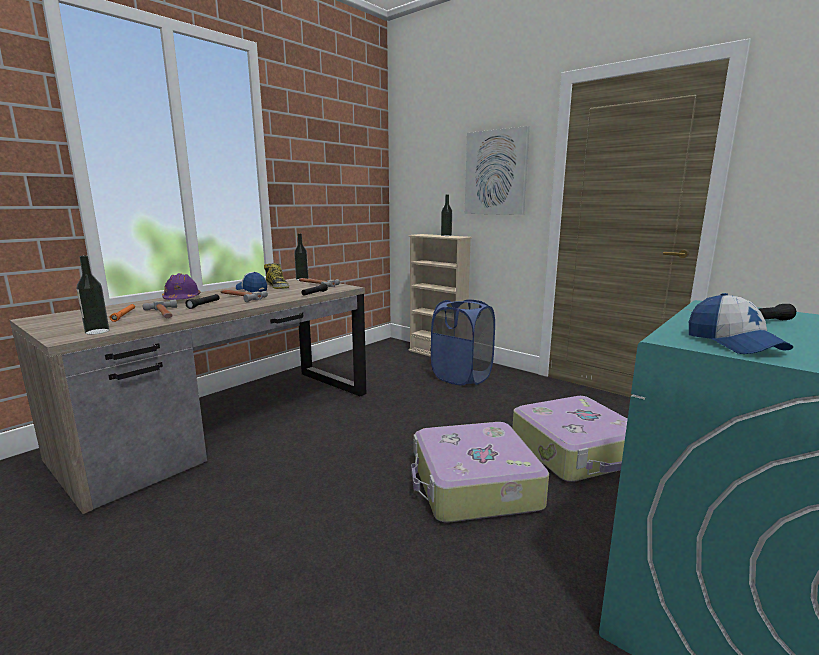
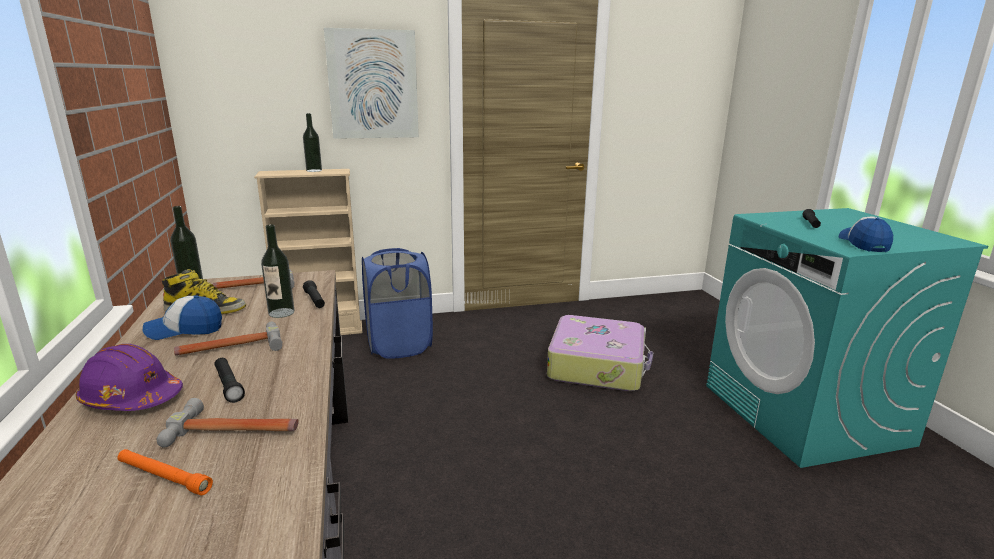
camera: 55 degrees left, 5 degrees up
bottle [77,255,109,335] -> bottle moved to [261,225,295,318]
suitcase [411,422,549,522] -> none
cap [689,293,793,354] -> cap turned 105 degrees counterclockwise [839,217,893,252]

